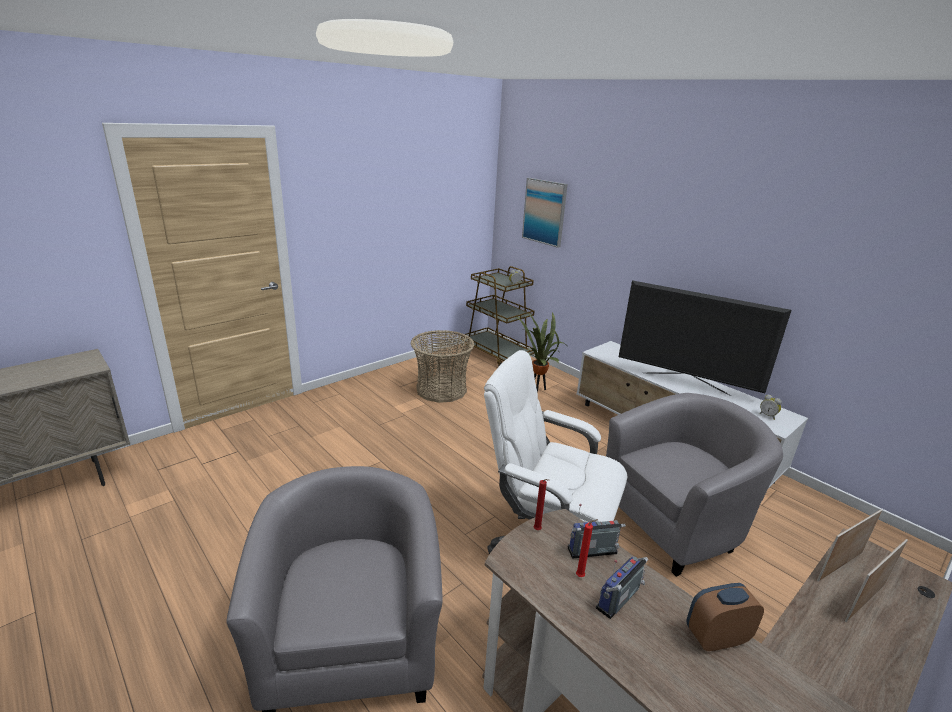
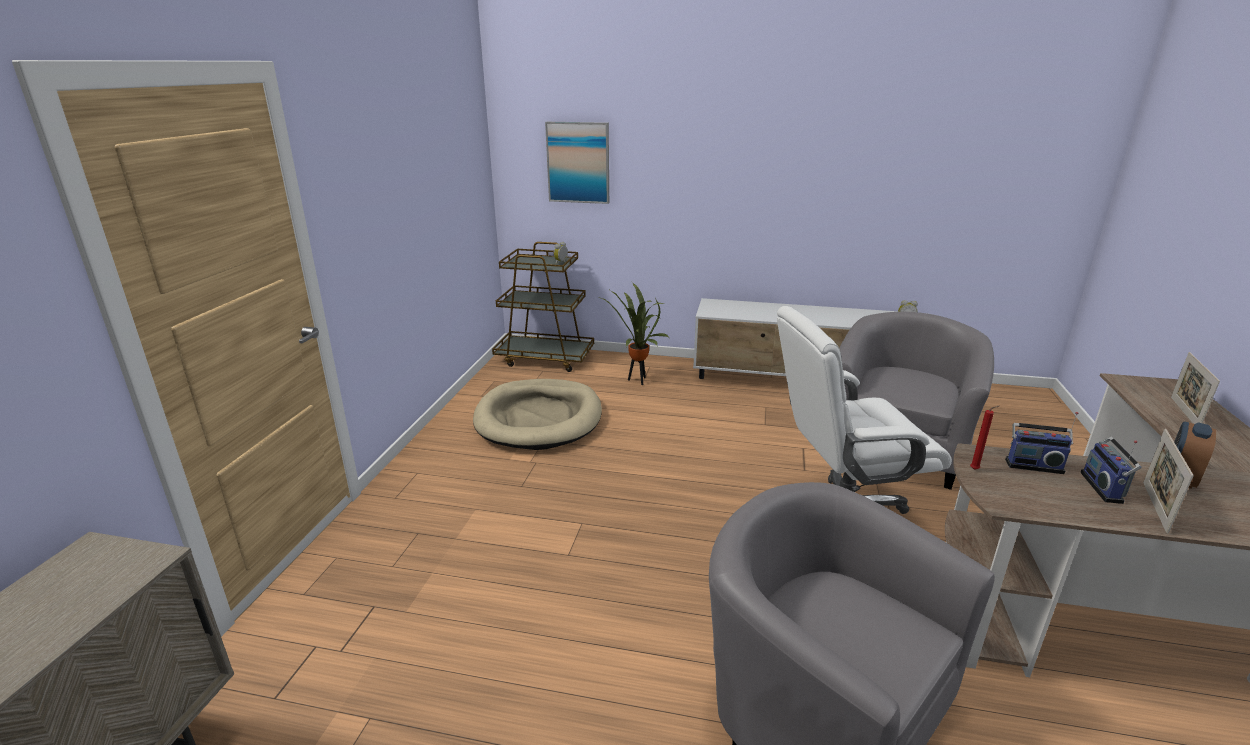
camera: 35 degrees left, 0 degrees up
basket [411,330,474,403] -> beige dog bed [473,379,602,450]
radio [567,504,626,559] -> radio turned 120 degrees counterclockwise [1005,412,1078,474]
red candle [576,519,598,577] -> none
television [619,280,791,396] -> none
picture frame [817,509,882,582] -> picture frame moved to [1143,429,1194,534]

